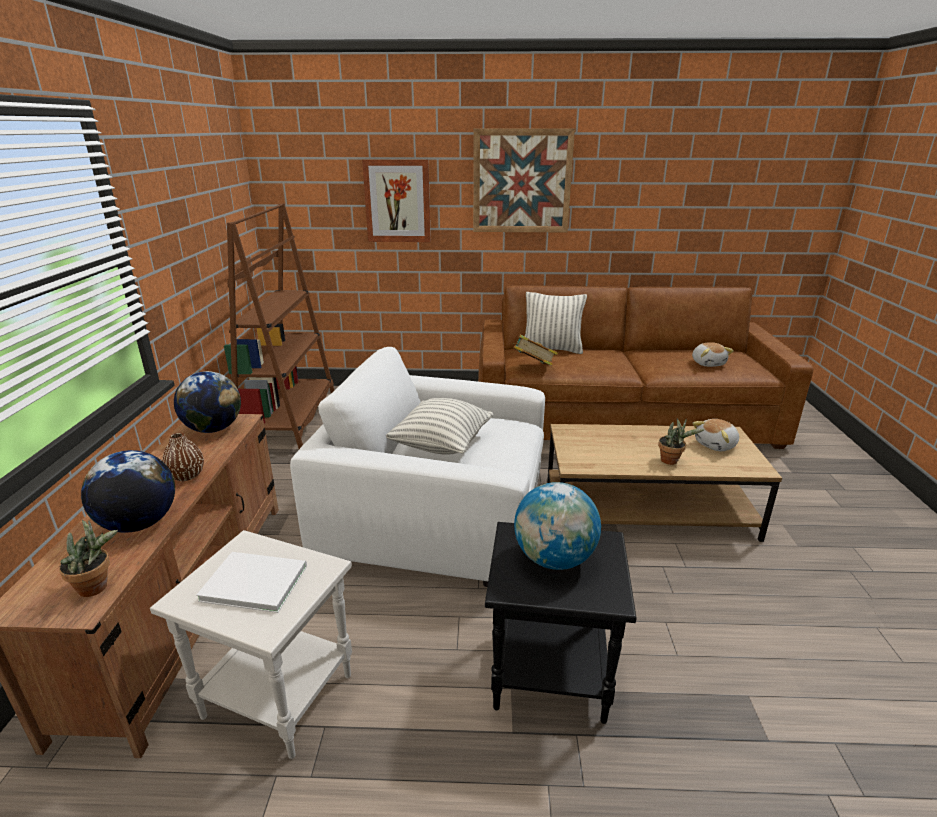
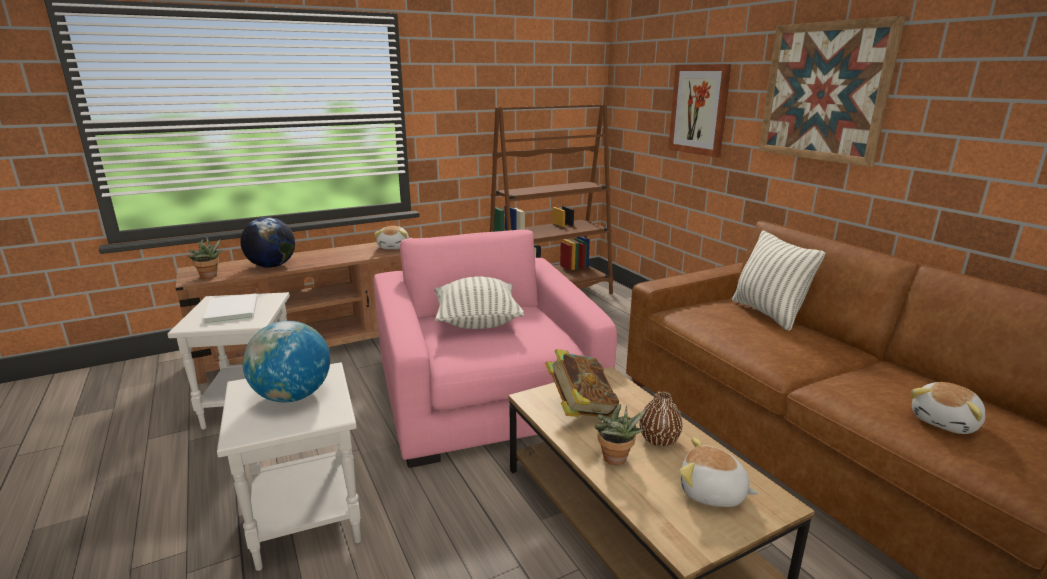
camera: 60 degrees right, 5 degrees down
brown vase [162,432,204,481] -> brown vase moved to [639,391,683,447]
globe [174,371,241,433] -> plush toy [374,226,409,249]
white armchair [290,347,545,587] -> pink armchair [374,230,617,468]
black side table [485,522,637,724] -> white side table [217,362,361,571]
book [511,335,558,366] -> book moved to [545,349,619,417]

